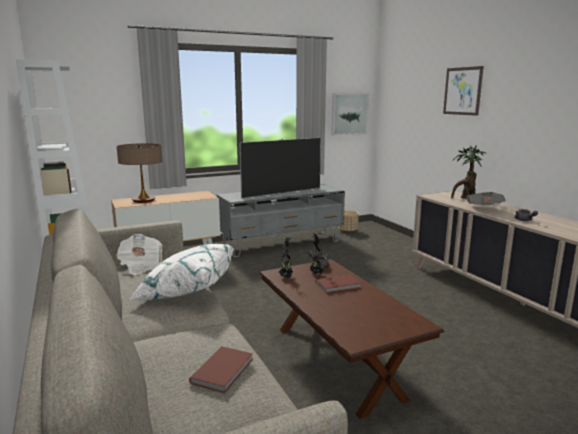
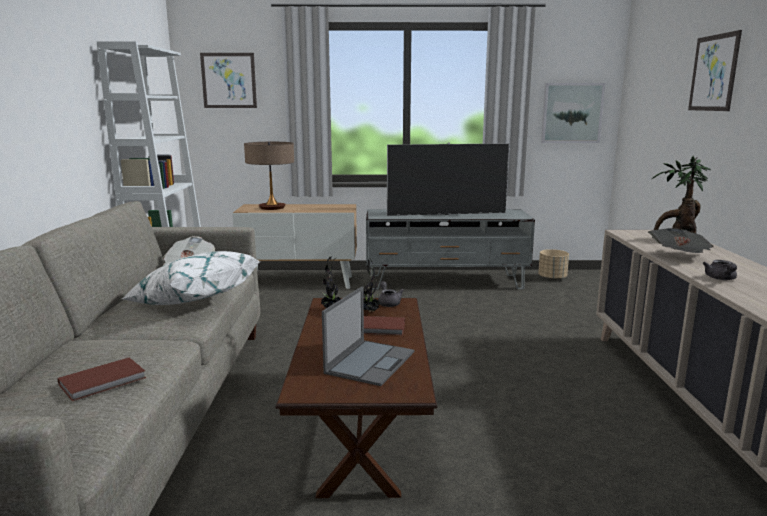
camera: 25 degrees right, 0 degrees up
none -> picture [200,53,257,108]
none -> laptop [322,286,414,386]

